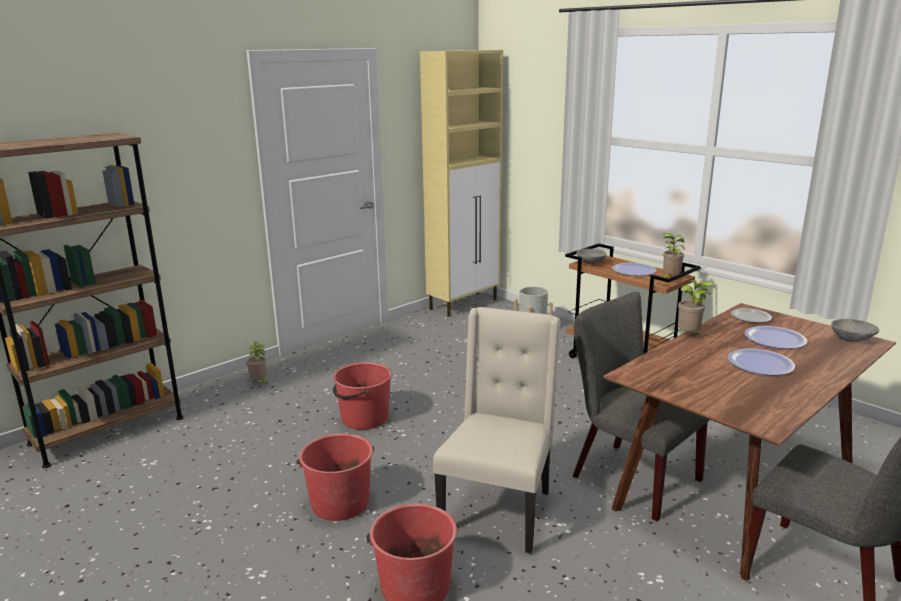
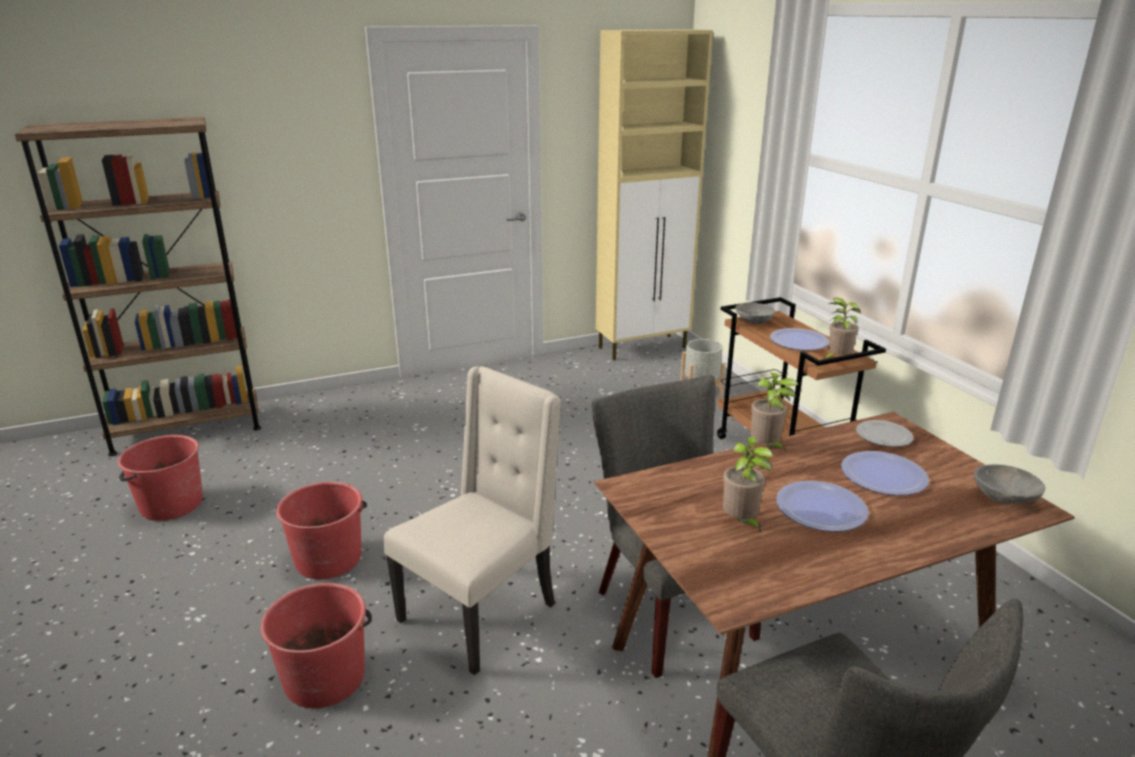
camera: 20 degrees right, 5 degrees up
potted plant [246,342,268,385] -> potted plant moved to [723,437,773,533]
red bucket [333,362,392,430] -> red bucket moved to [118,435,203,521]

